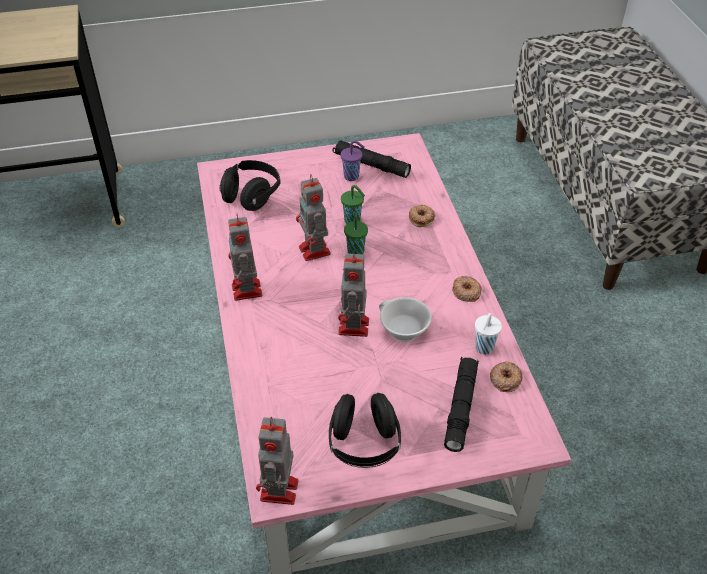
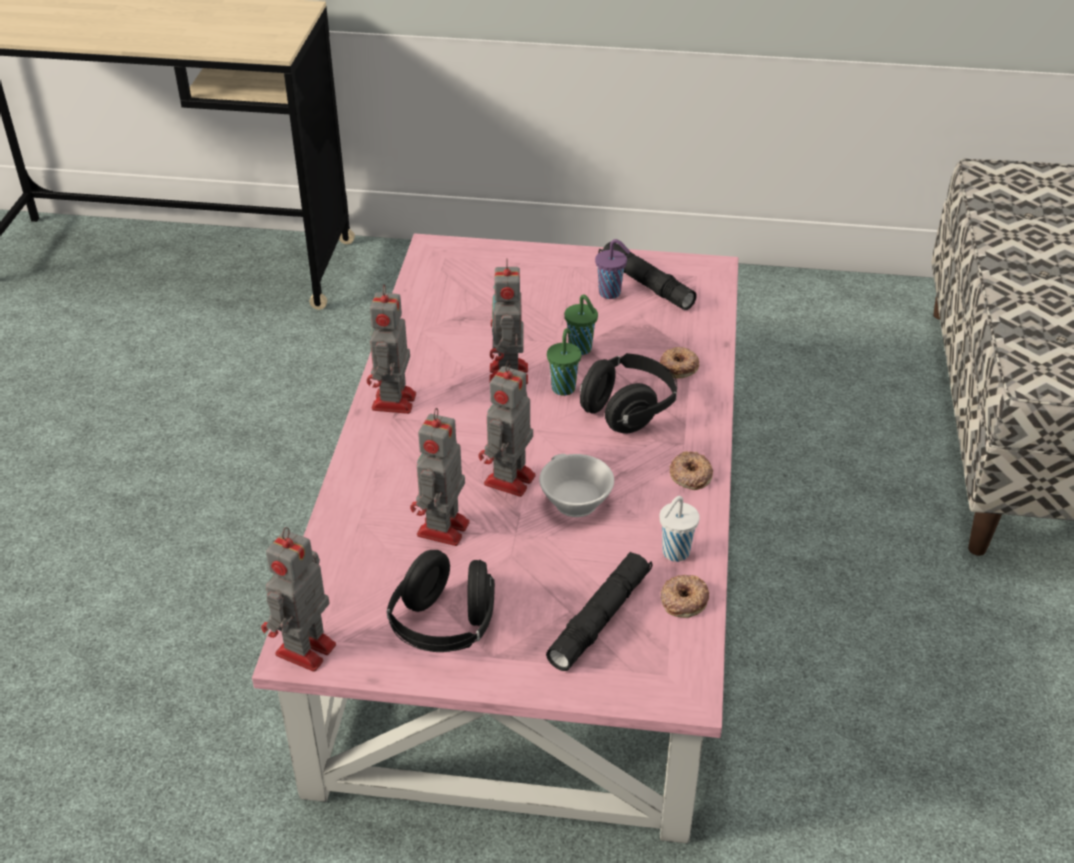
camera: 20 degrees right, 5 degrees down
black headphones [219,160,281,211] -> black headphones moved to [580,353,677,434]
none -> toy robot [410,408,470,546]

